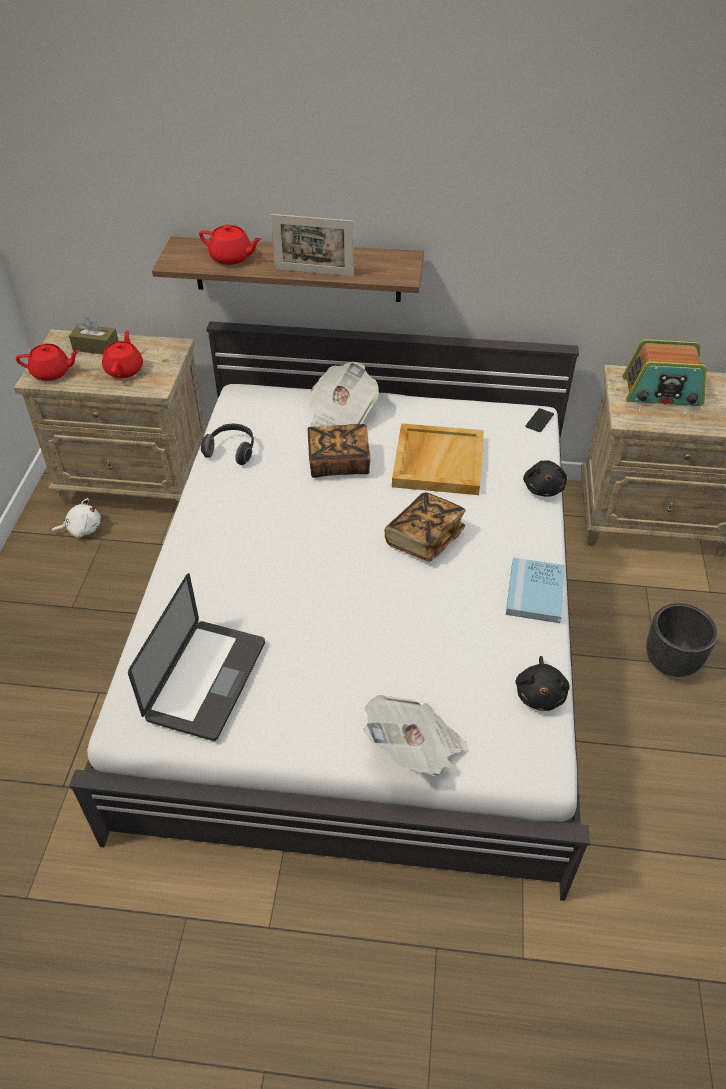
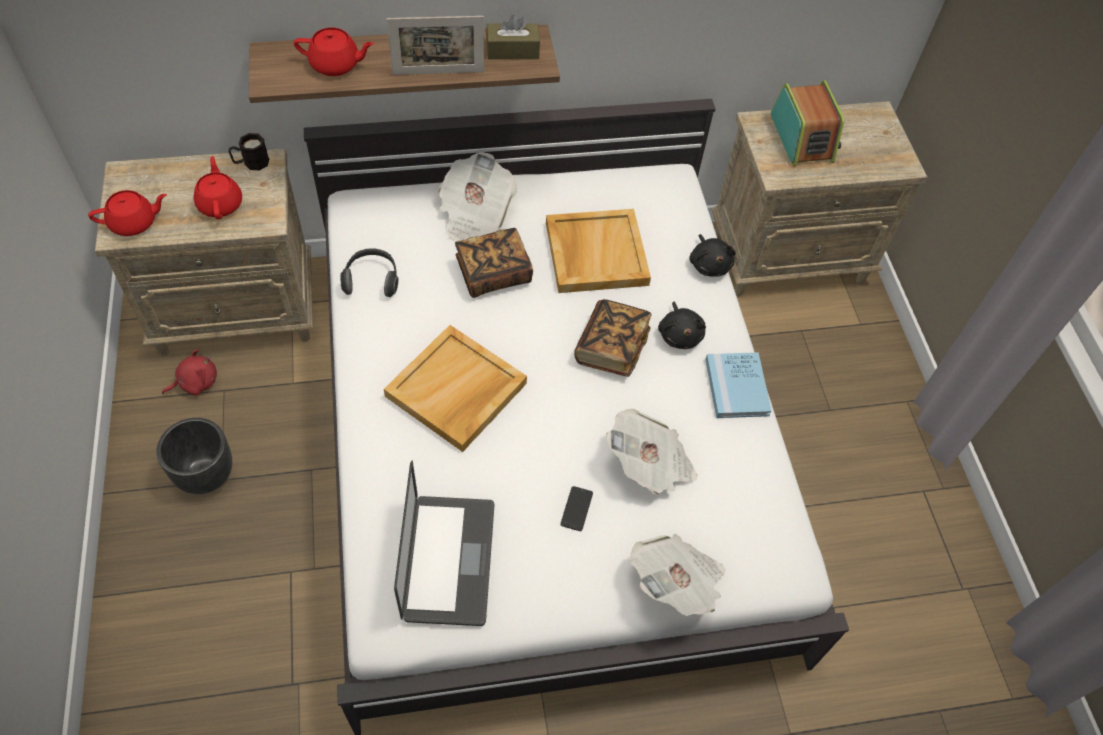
camera: 20 degrees left, 10 degrees up
white plush toy [52,498,101,538] -> red plush toy [162,349,217,396]
brown tissue box [69,318,118,354] -> brown tissue box moved to [486,15,540,60]
black plush toy [515,656,570,711] -> black plush toy moved to [658,302,706,349]
phone [525,408,554,432] -> phone moved to [560,486,593,531]
radio [622,339,706,406] -> radio turned 90 degrees counterclockwise [771,80,844,167]
black planter [646,603,718,677] -> black planter moved to [156,418,232,494]
none -> black mug [229,133,269,171]
none -> beige tray [384,325,527,452]
none -> newspaper [606,409,698,494]

